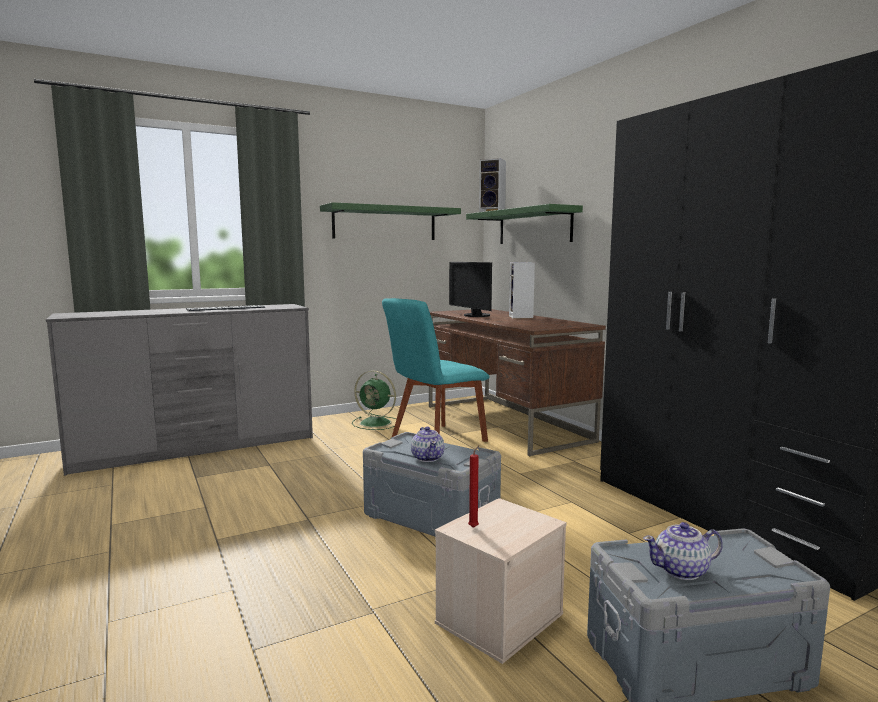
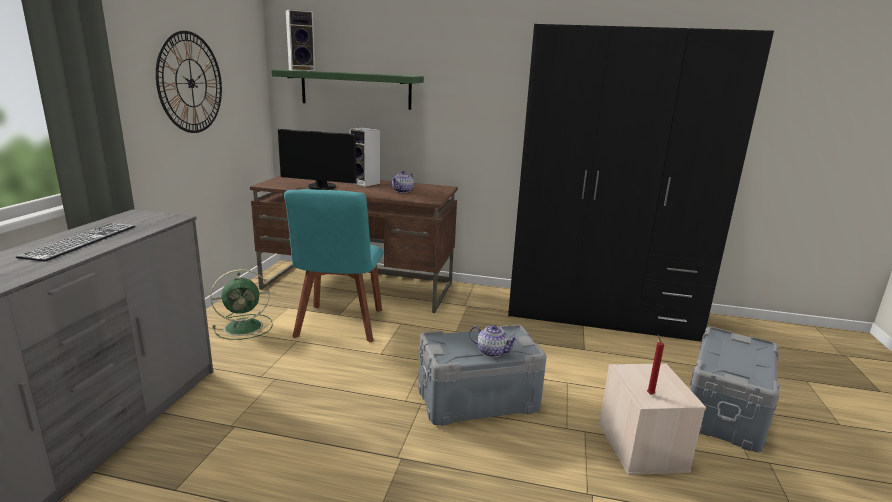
camera: 50 degrees left, 10 degrees up
green shelf [320,202,461,240] -> wall clock [156,31,222,133]
teapot [643,522,723,580] -> teapot moved to [392,170,414,193]

